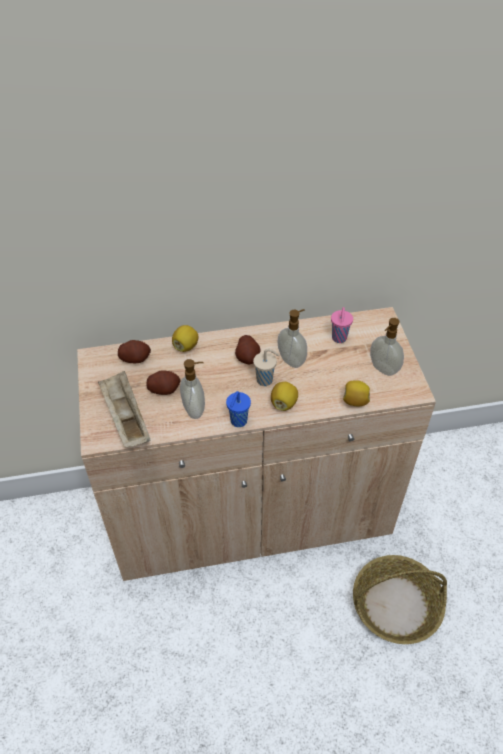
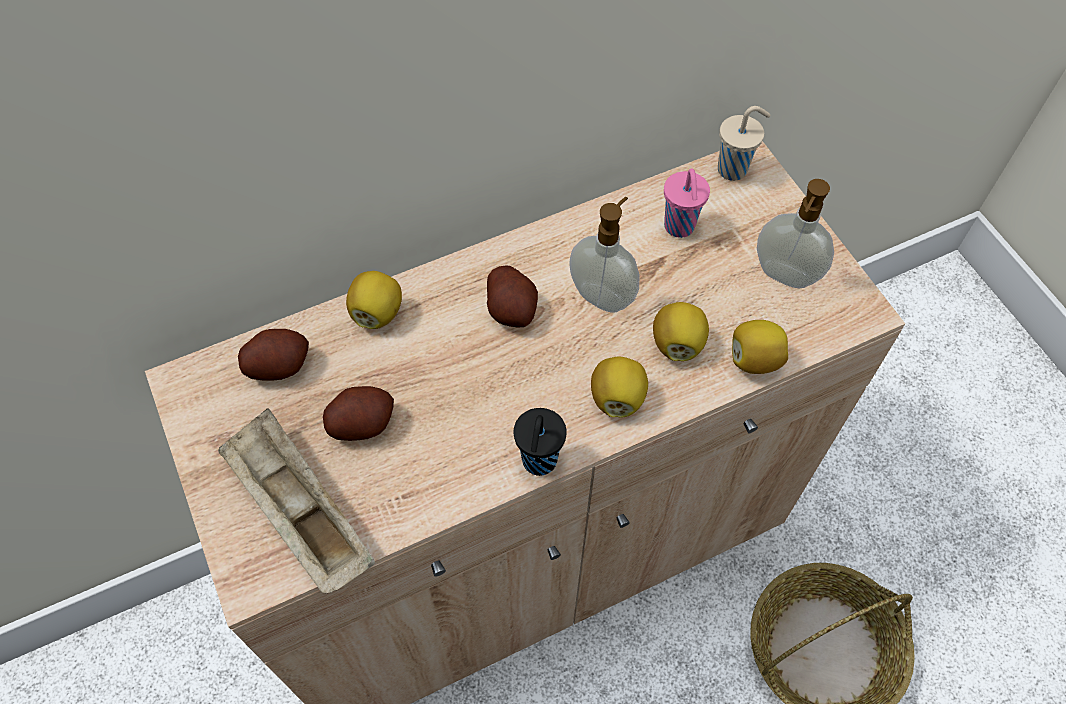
camera: 15 degrees left, 10 degrees up
soap dispenser [180,359,205,419] -> none
blue cup [226,391,251,427] -> black cup [514,408,567,476]
beige cup [253,349,279,386] -> beige cup moved to [718,106,771,181]
none -> lemon [653,302,709,361]

